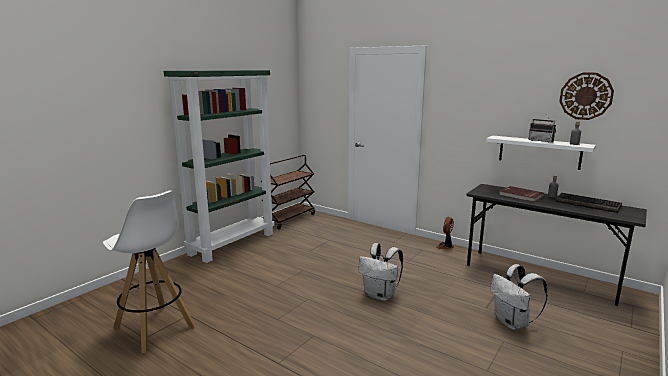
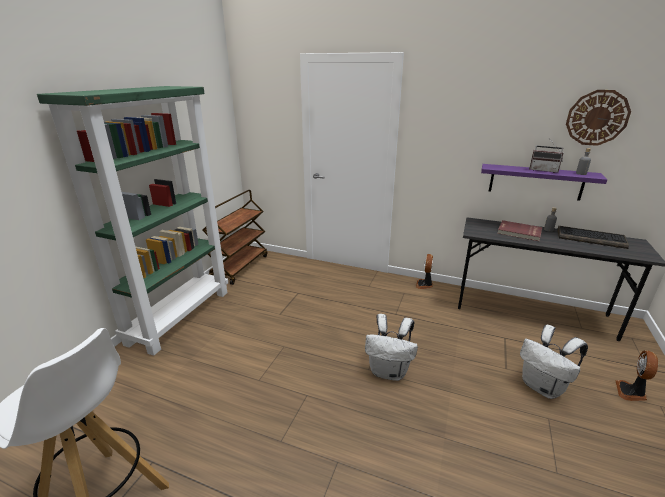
camera: 15 degrees left, 10 degrees up
white shelf [486,136,596,170] -> purple shelf [481,164,607,201]
none -> fan [615,350,658,401]

